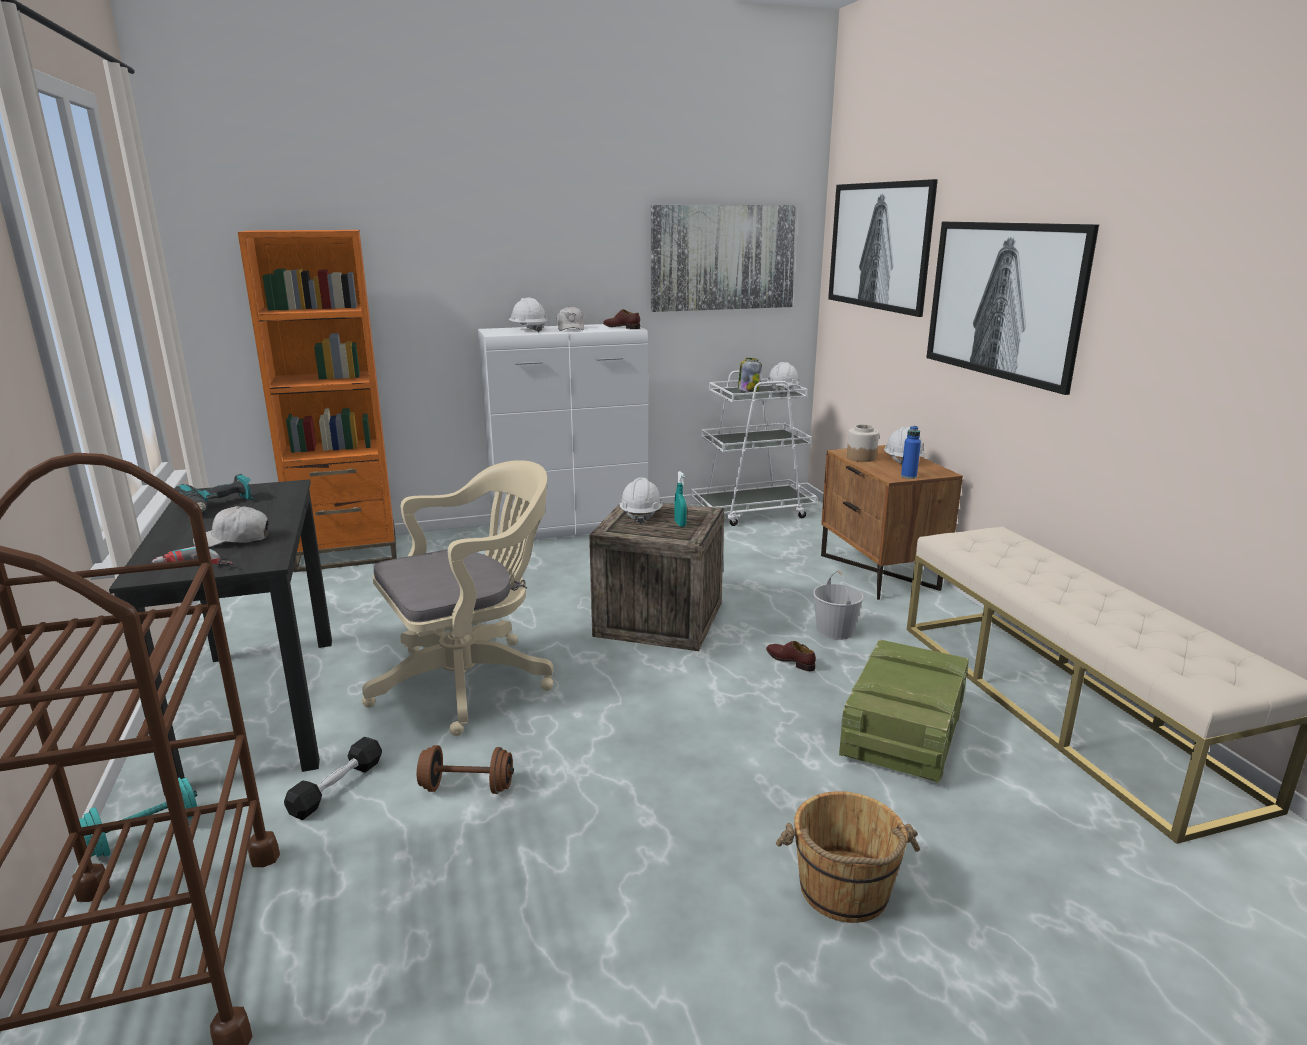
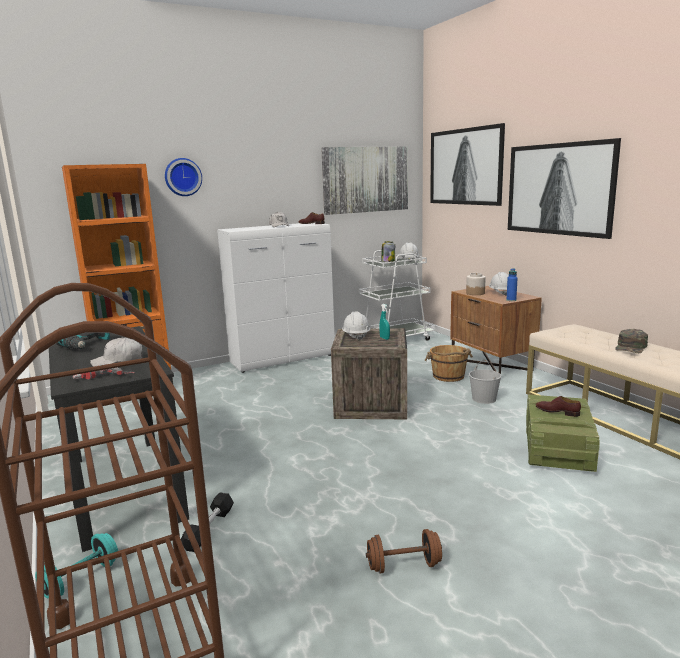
camera: 10 degrees left, 5 degrees down
beige office chair [362,460,553,736] -> none
brown dumbbell [417,745,514,794] -> brown dumbbell moved to [366,529,442,573]
white hard hat [509,298,548,333] -> none
brown shoe [766,641,816,671] -> brown shoe moved to [536,396,581,417]
brown bucket [776,791,920,923] -> brown bucket moved to [425,345,473,382]
none -> wall clock [165,158,202,196]
none -> green cap [615,329,648,353]

